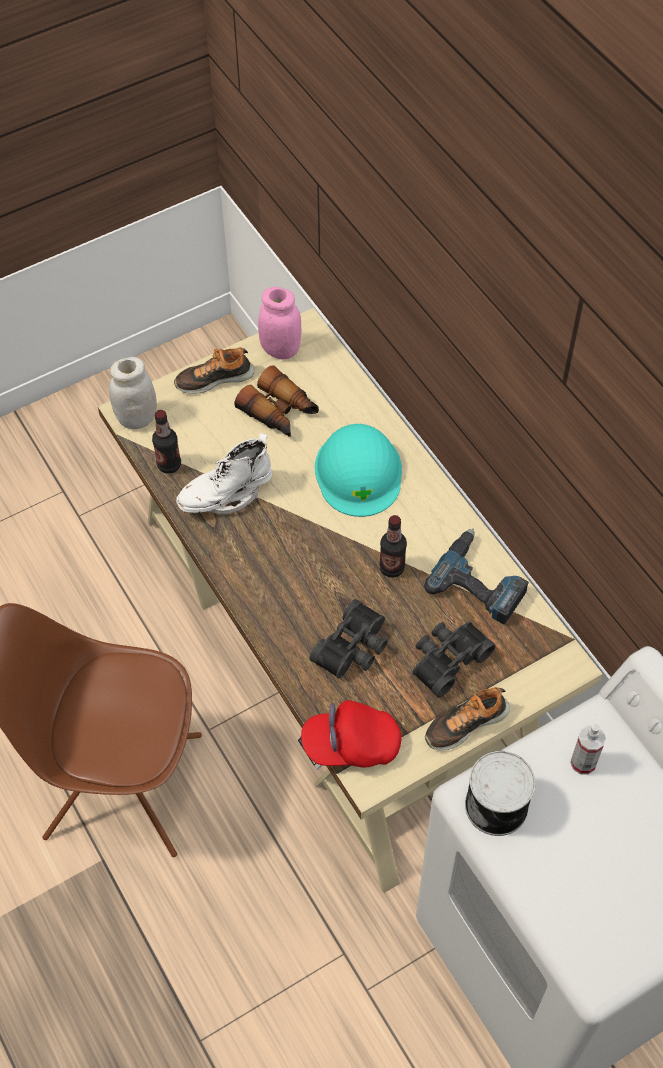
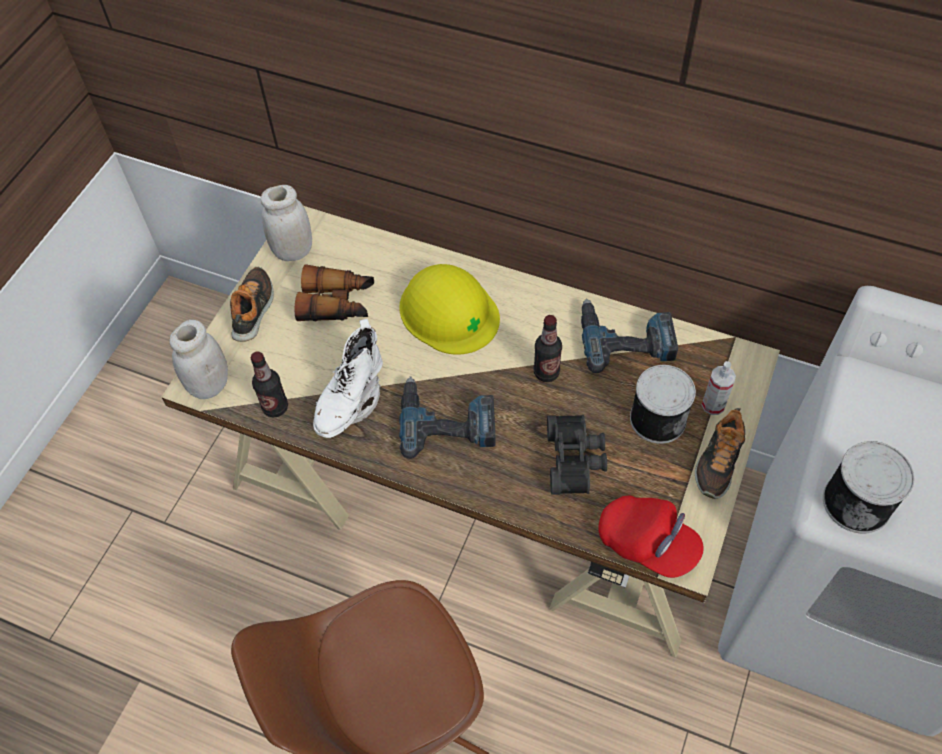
camera: 35 degrees left, 0 degrees up
shoe [174,347,254,394] -> shoe turned 150 degrees clockwise [230,267,274,342]
pink jar [258,287,302,359] -> white jar [261,185,312,261]
red cap [301,700,402,767] -> red cap turned 105 degrees counterclockwise [598,496,704,578]
turquoise hard hat [315,424,402,517] -> yellow hard hat [400,264,500,355]
black binoculars [412,622,496,698] -> can [630,365,696,444]
spray bottle [570,724,606,775] -> spray bottle moved to [702,361,736,415]
none -> power drill [399,376,496,459]

